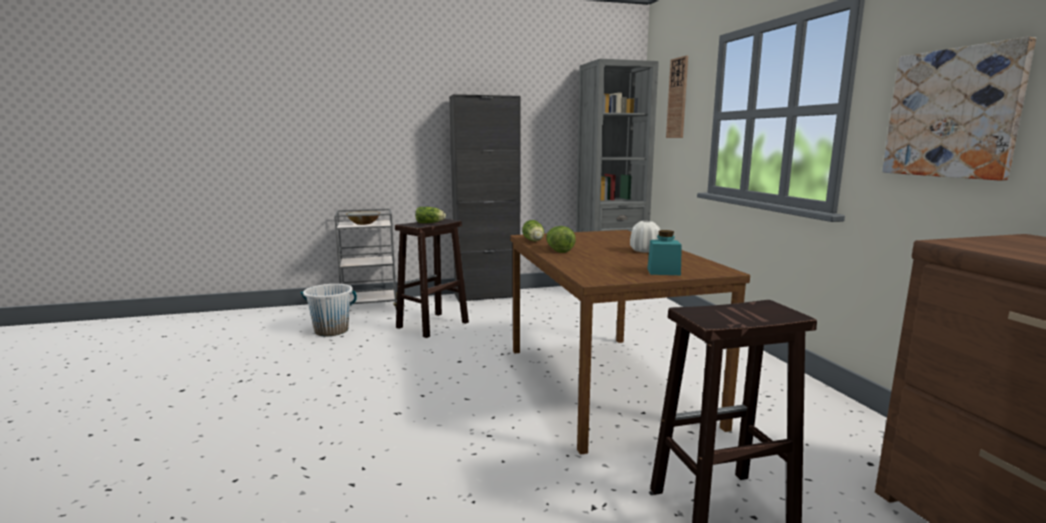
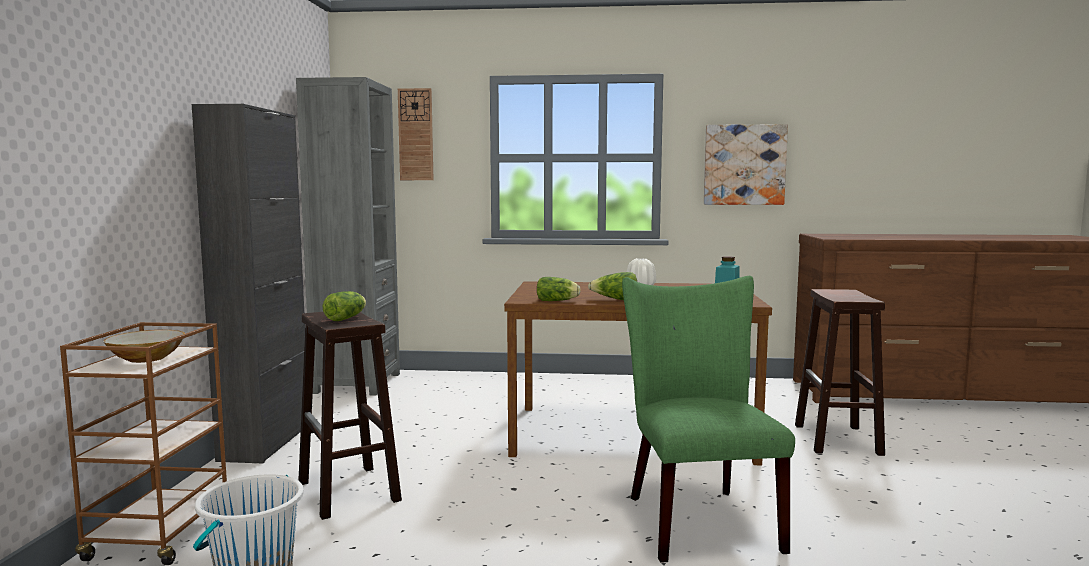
camera: 70 degrees left, 5 degrees down
grey cart [334,209,405,310] -> brown cart [60,322,227,565]
none -> green chair [622,276,795,563]

